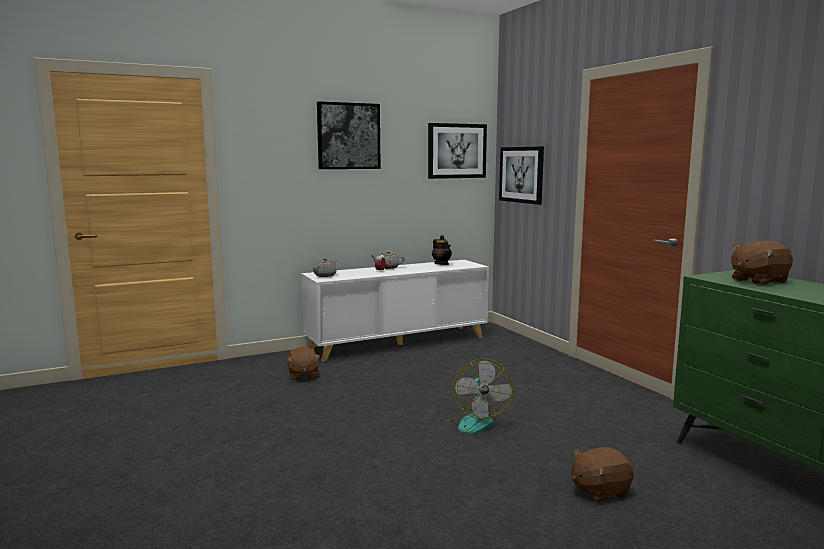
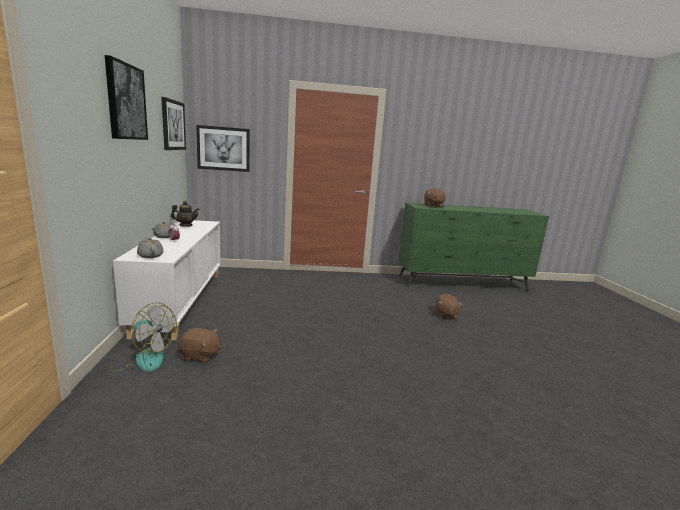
camera: 70 degrees left, 5 degrees up
fan [440,359,513,434] -> fan moved to [109,302,177,372]

